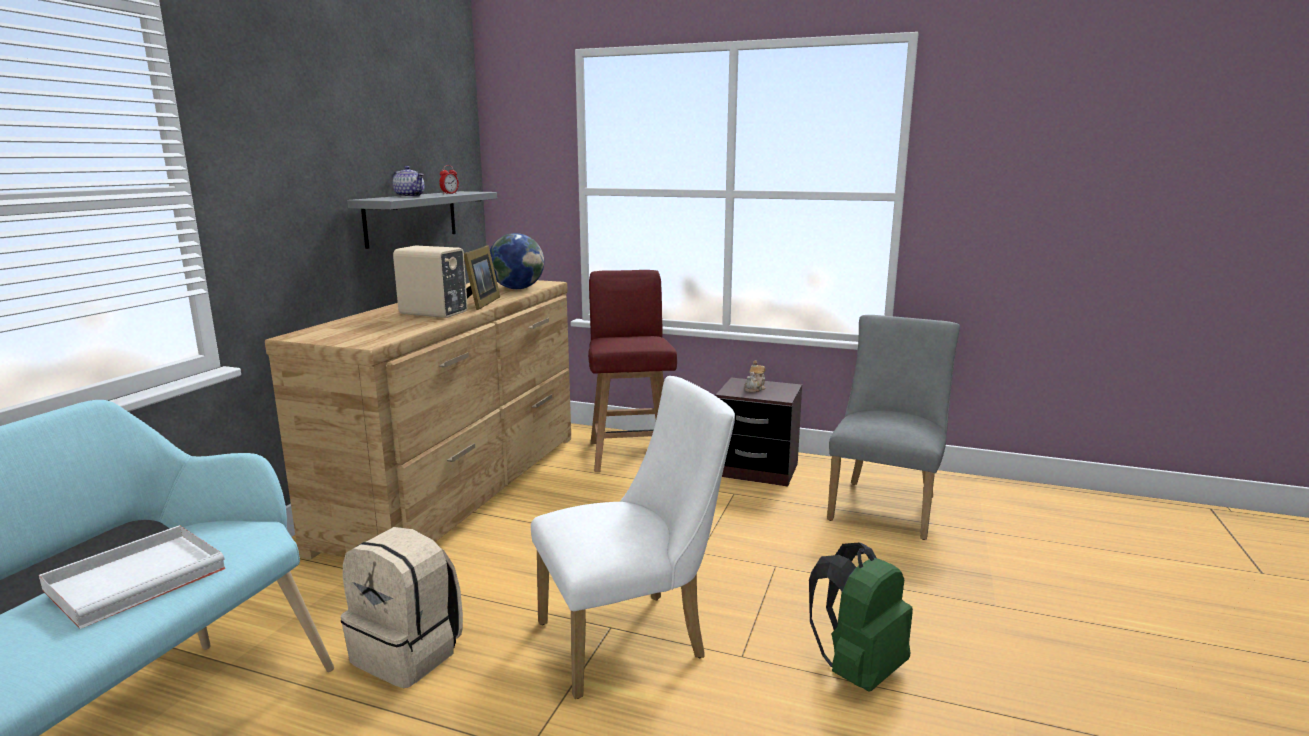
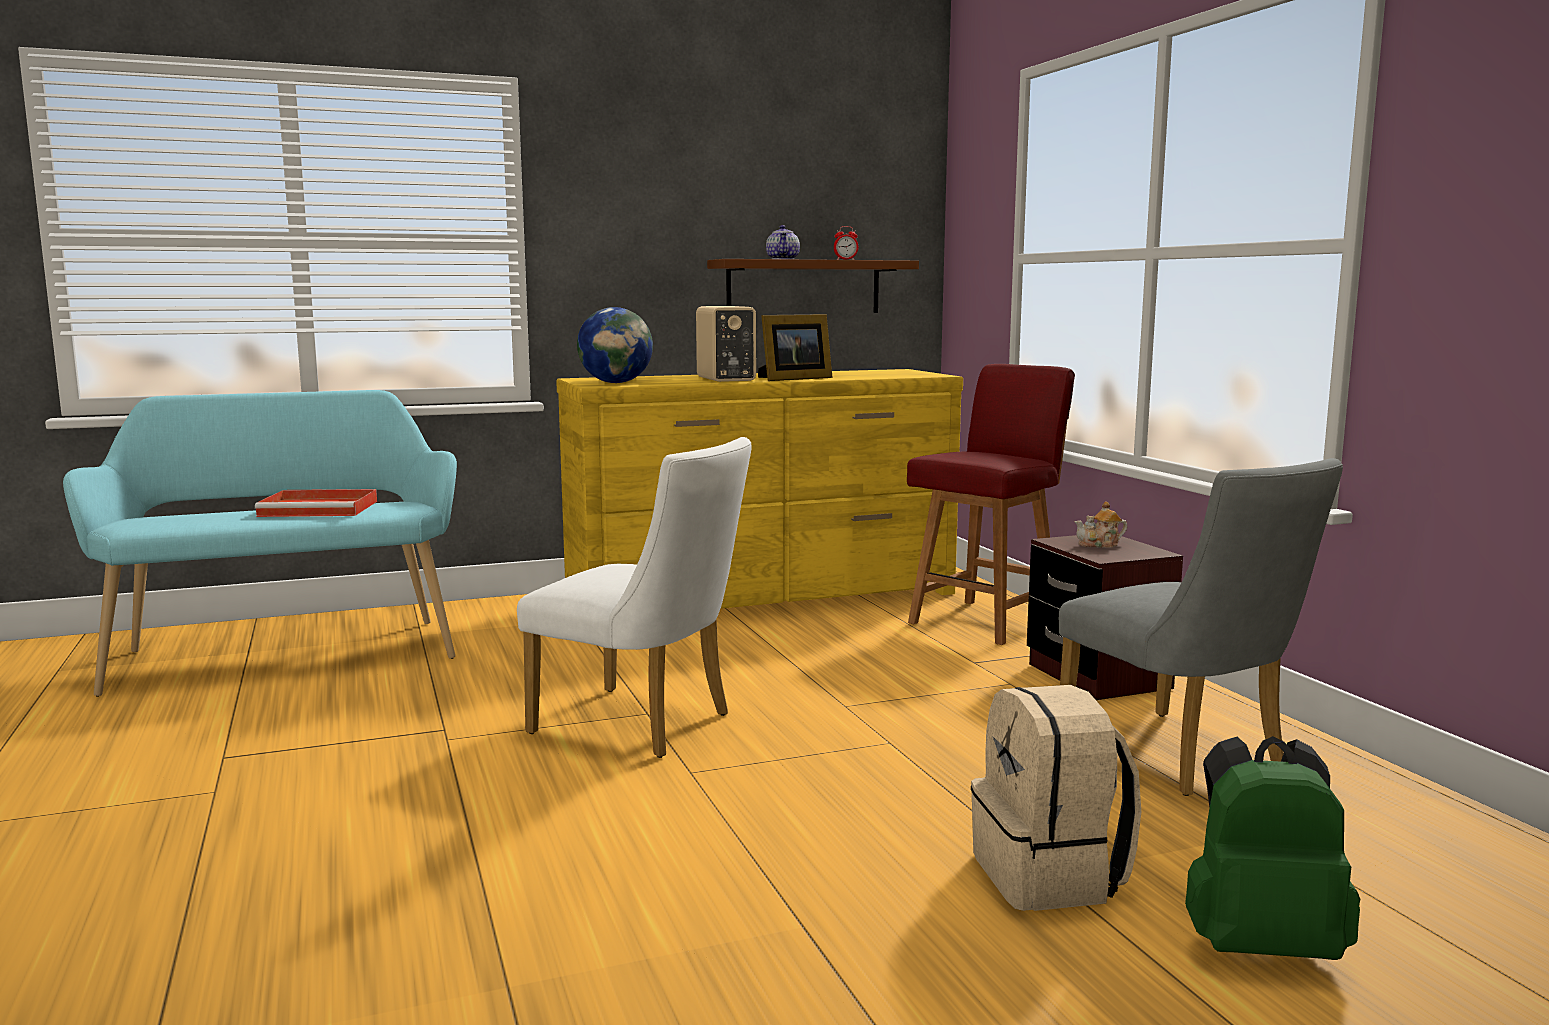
camera: 50 degrees right, 5 degrees down
white tray [39,525,226,629] -> red tray [255,489,377,517]
brown dresser [265,280,571,560] -> yellow dresser [556,369,963,609]
beige backpack [341,527,463,688] -> beige backpack moved to [971,685,1141,911]
grey shelf [347,191,497,249] -> brown shelf [707,259,919,313]
globe [490,233,544,289] -> globe moved to [577,307,653,383]
green backpack [809,543,913,692] -> green backpack moved to [1185,736,1360,960]
grey chair [827,315,960,540] -> grey chair turned 75 degrees clockwise [1059,458,1343,796]

